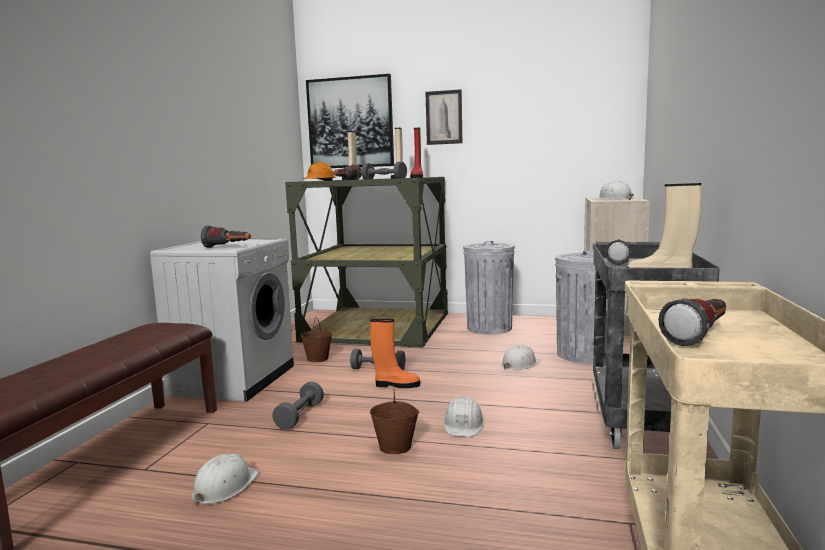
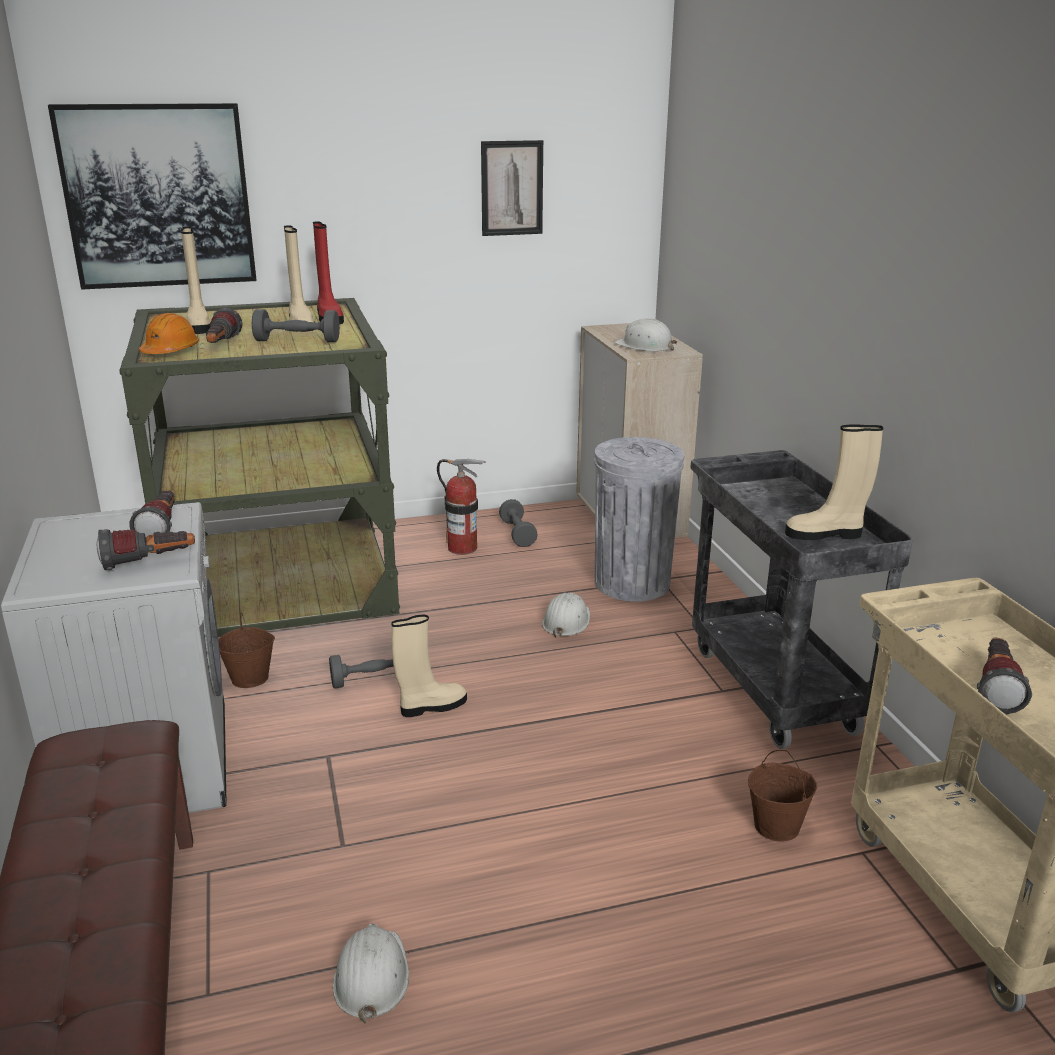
camera: 30 degrees left, 15 degrees up
grey dumbbell [272,381,324,430] -> grey dumbbell moved to [499,499,538,547]
orange boot [370,319,420,388] -> beige boot [392,615,467,717]
brown bucket [370,384,419,454] -> brown bucket moved to [748,750,817,842]
picture [425,89,462,145] -> picture moved to [481,140,543,236]
white hard hat [443,396,484,437] -> none
grey trash can [463,241,515,334] -> fire extinguisher [437,459,486,555]
flashlight [605,239,632,265] -> flashlight moved to [129,491,175,537]

